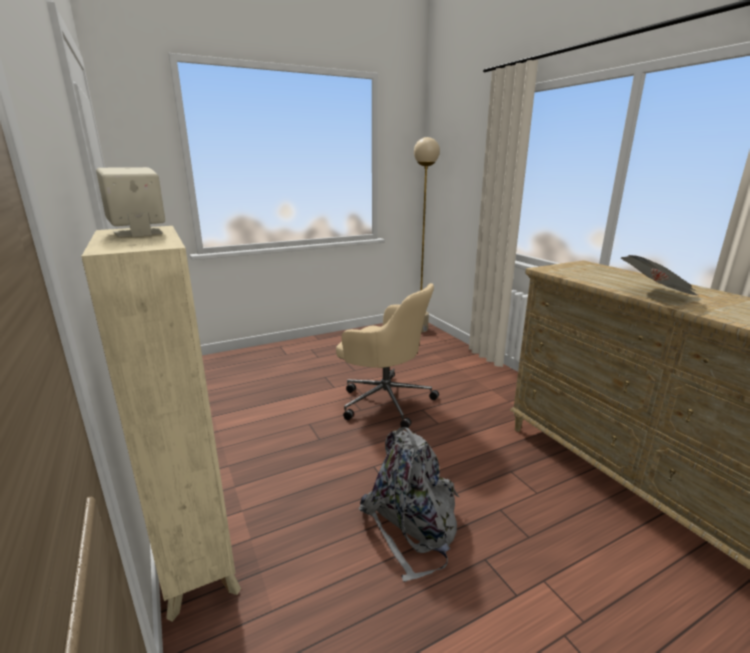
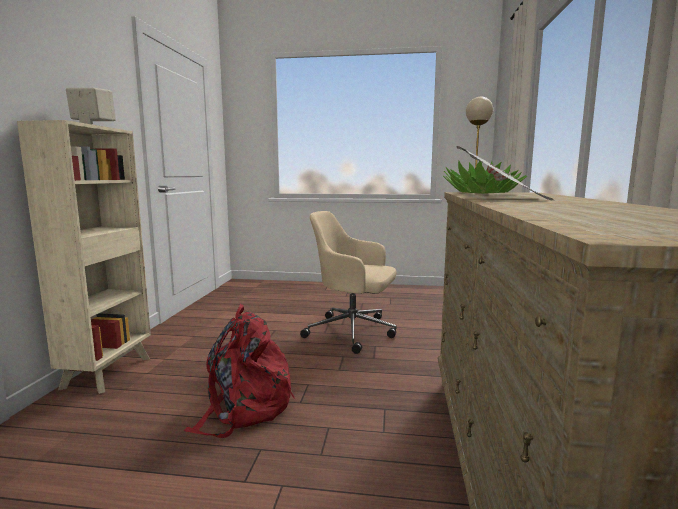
camera: 35 degrees right, 10 degrees down
beige office chair [336,283,439,428] -> beige office chair turned 135 degrees clockwise [300,211,397,354]
grey backpack [359,427,459,582] -> red backpack [184,304,294,438]
none -> potted plant [443,161,527,194]

